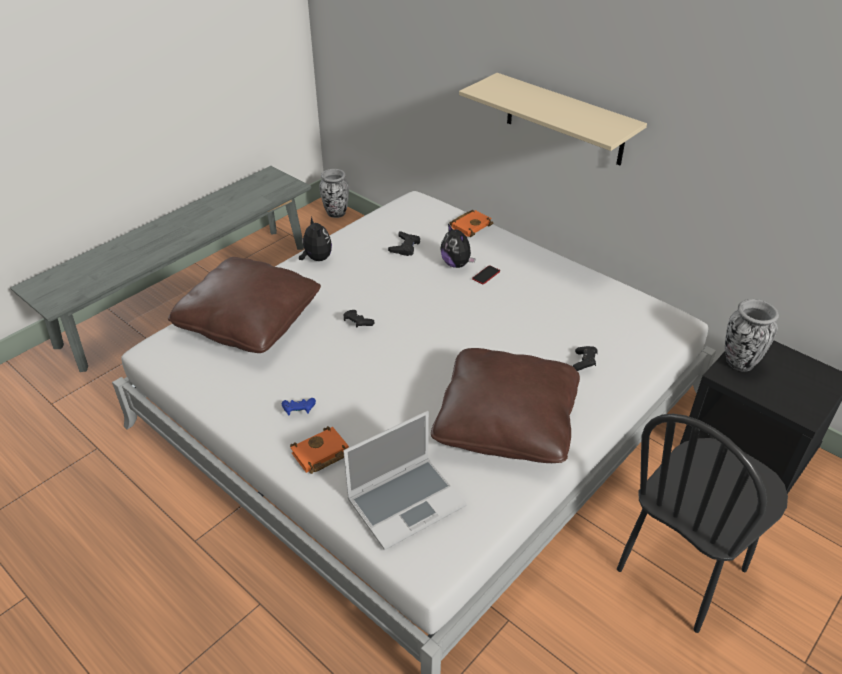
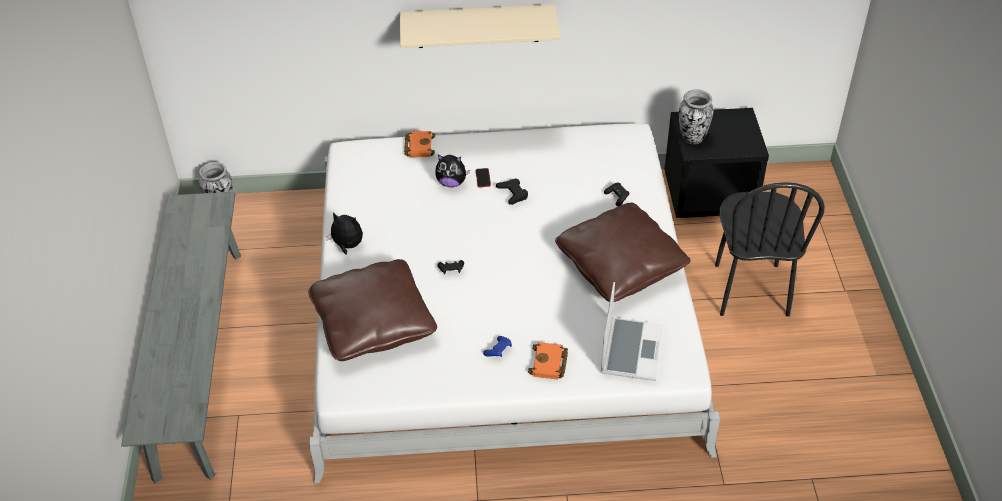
camera: 45 degrees left, 5 degrees up
black game controller [388,231,420,256] -> black game controller moved to [496,178,528,205]

